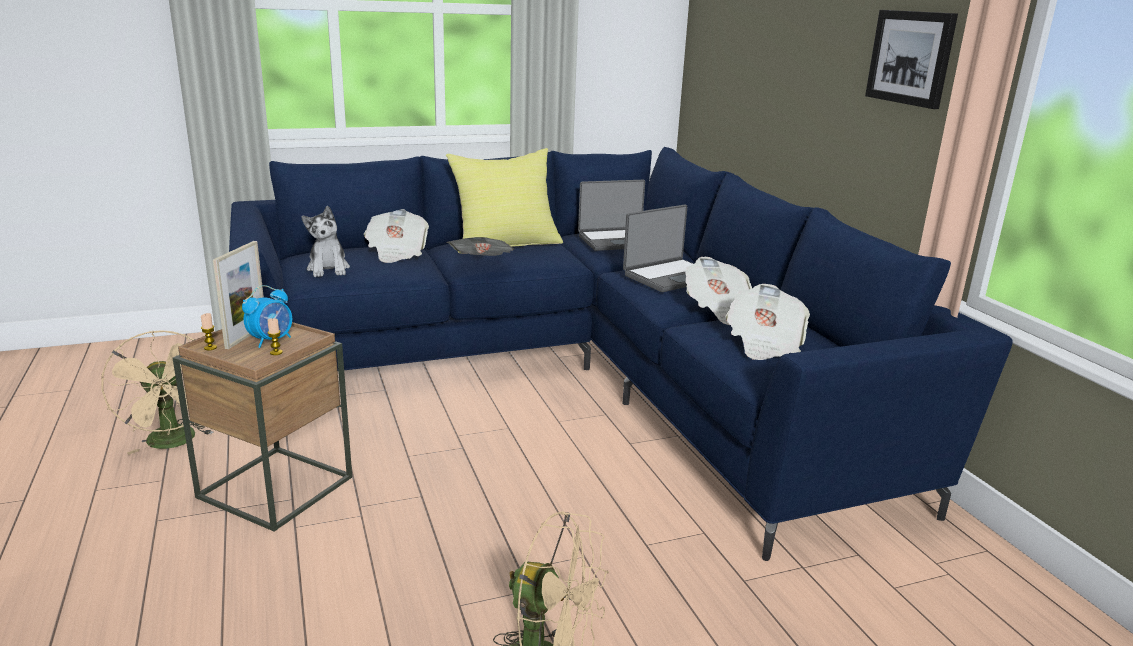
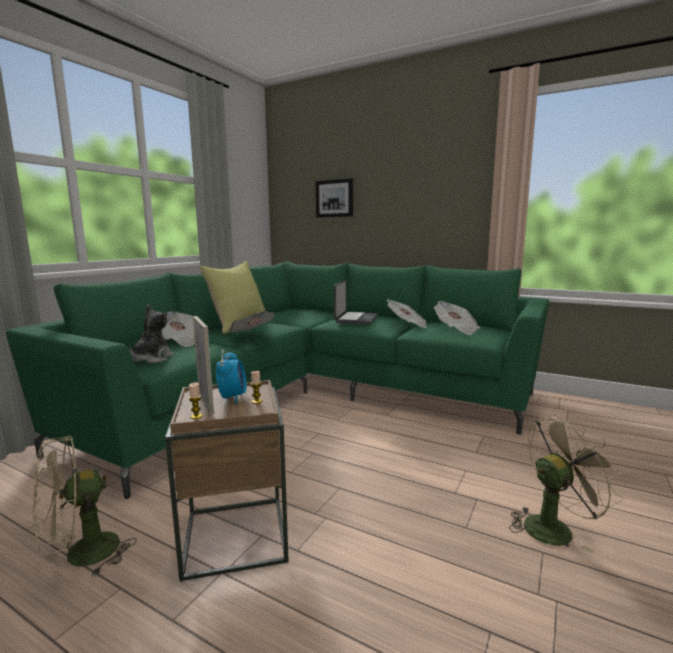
camera: 40 degrees left, 10 degrees down
beige fan [101,330,213,455] -> beige fan turned 120 degrees clockwise [33,435,136,577]
blue sofa [229,147,1013,561] -> green sofa [6,261,549,499]
plush toy [301,206,350,277] -> plush toy turned 105 degrees counterclockwise [129,304,175,364]
laptop [578,180,645,251] -> none
picture [865,10,958,109] -> picture moved to [316,178,353,218]

